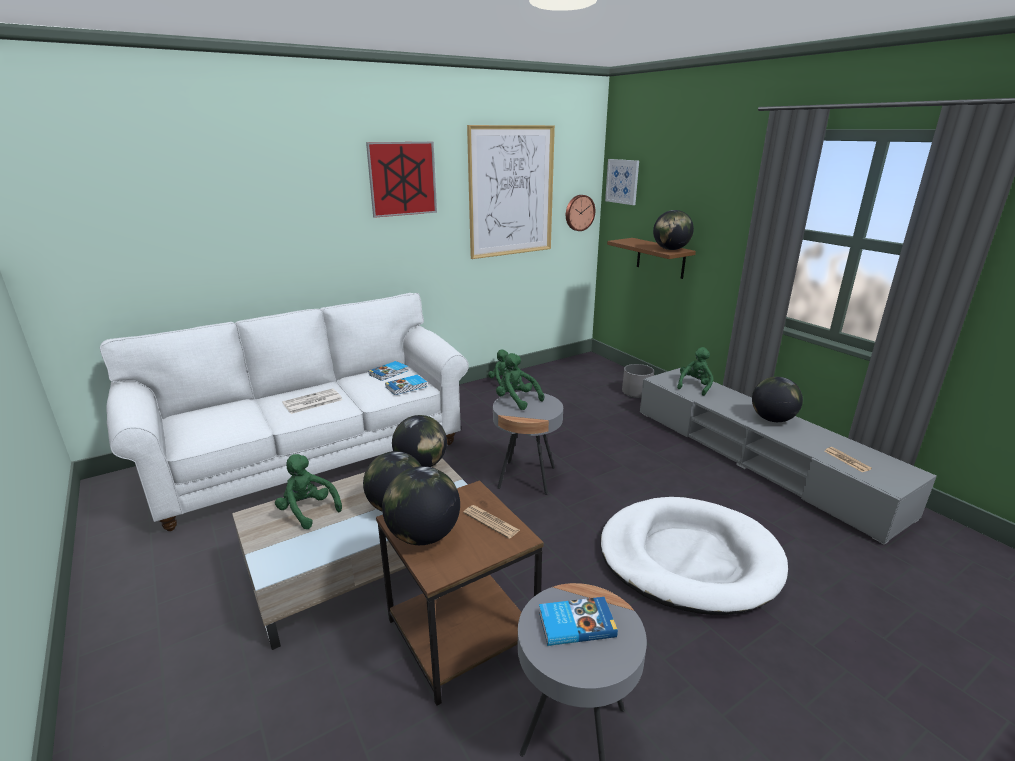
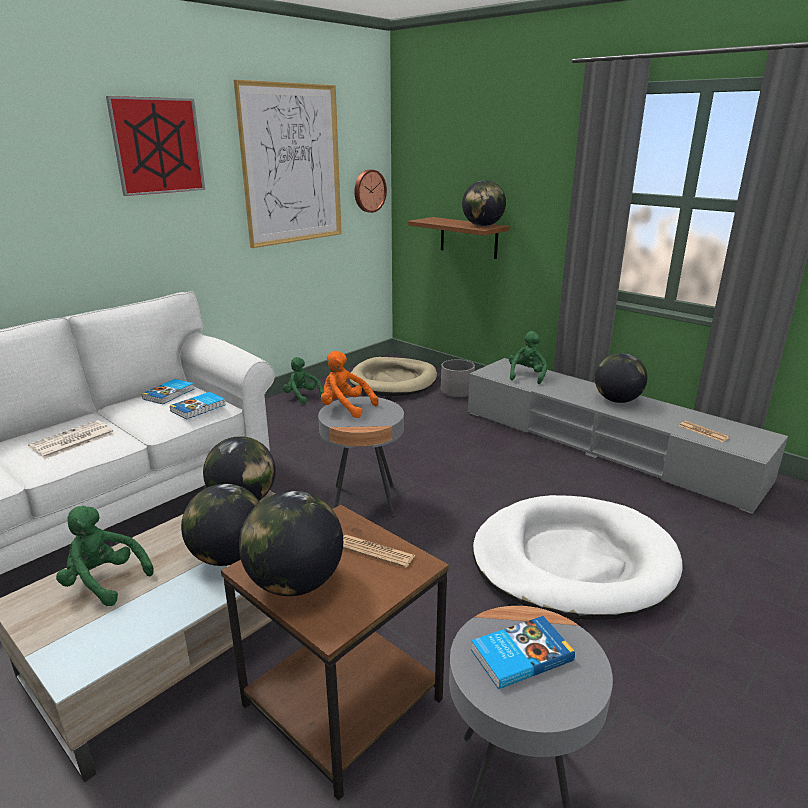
camera: 15 degrees left, 0 degrees up
green plush toy [496,353,544,410] -> orange plush toy [321,351,379,418]
picture [605,159,639,205] -> none
none -> beige dog bed [349,357,437,396]

